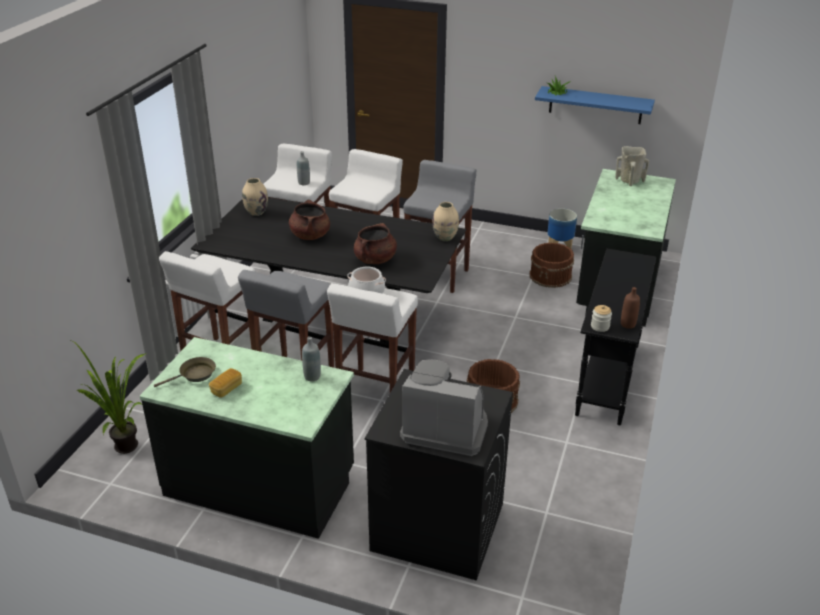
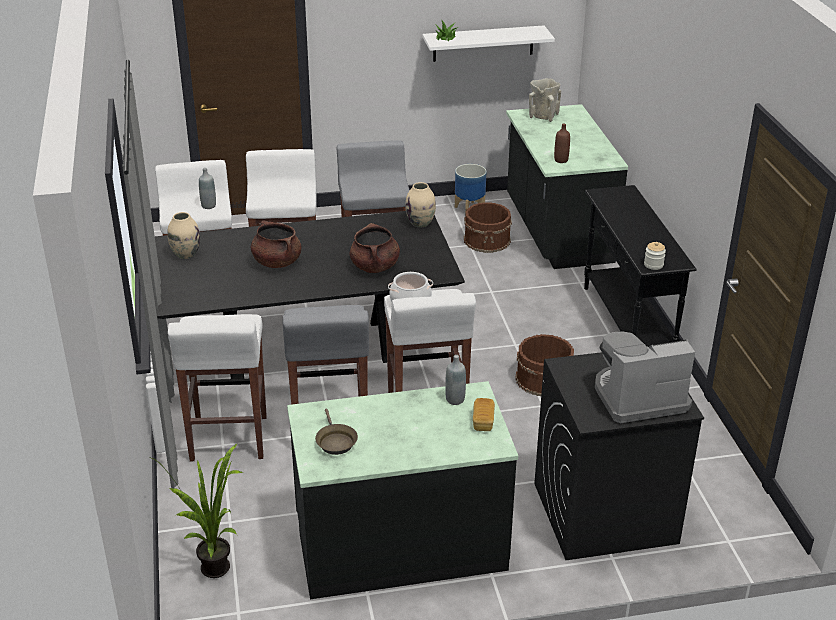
camera: 30 degrees left, 0 degrees up
brown frying pan [154,357,216,387] -> brown frying pan turned 135 degrees clockwise [315,409,358,455]
bread [209,368,242,398] -> bread moved to [473,398,495,431]
blue shelf [535,86,655,124] -> white shelf [423,25,555,62]
brown bottle [621,287,640,329] -> brown bottle moved to [554,123,570,163]

